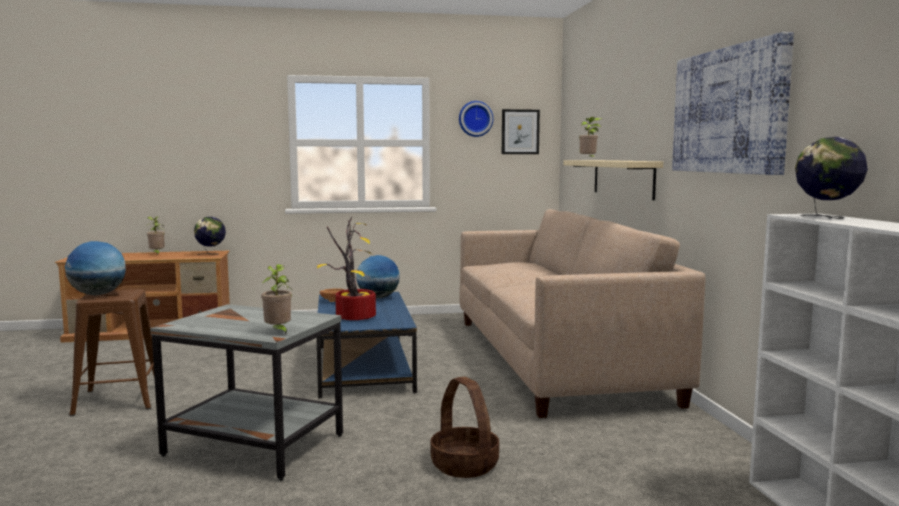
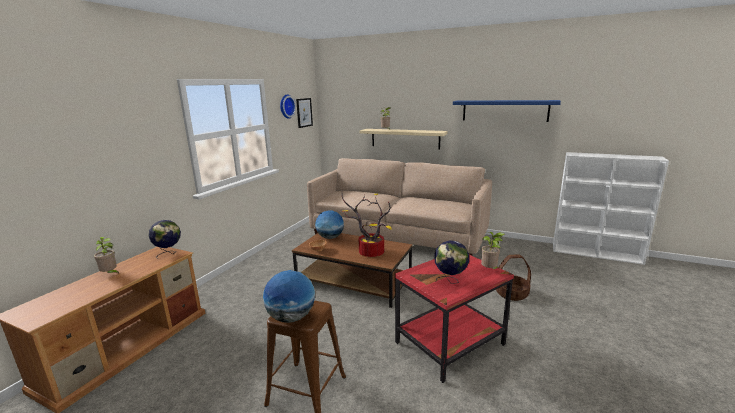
camera: 55 degrees left, 10 degrees up
grey side table [150,304,343,481] -> red side table [395,255,514,383]
blue coffee table [317,292,417,399] -> brown coffee table [292,233,413,308]
picture [672,32,794,175] -> blue shelf [453,100,561,122]
globe [795,137,868,219] -> globe moved to [434,240,469,284]

